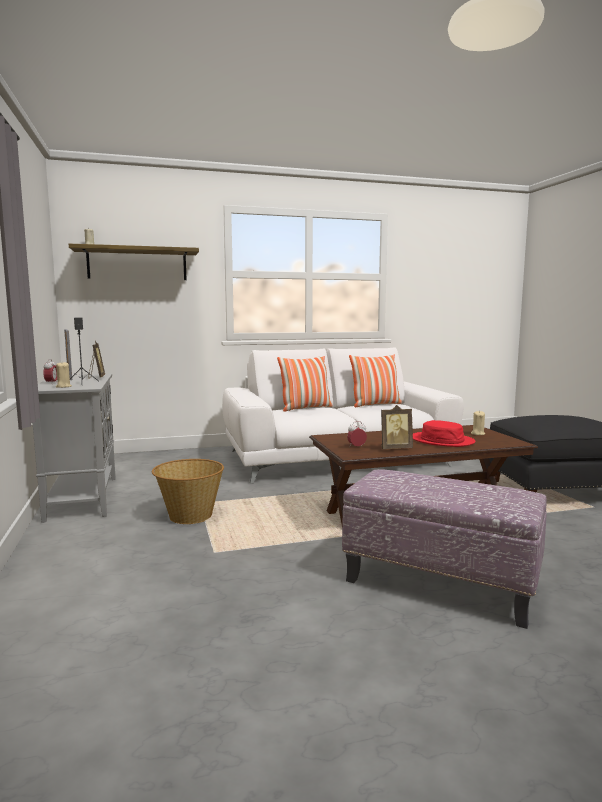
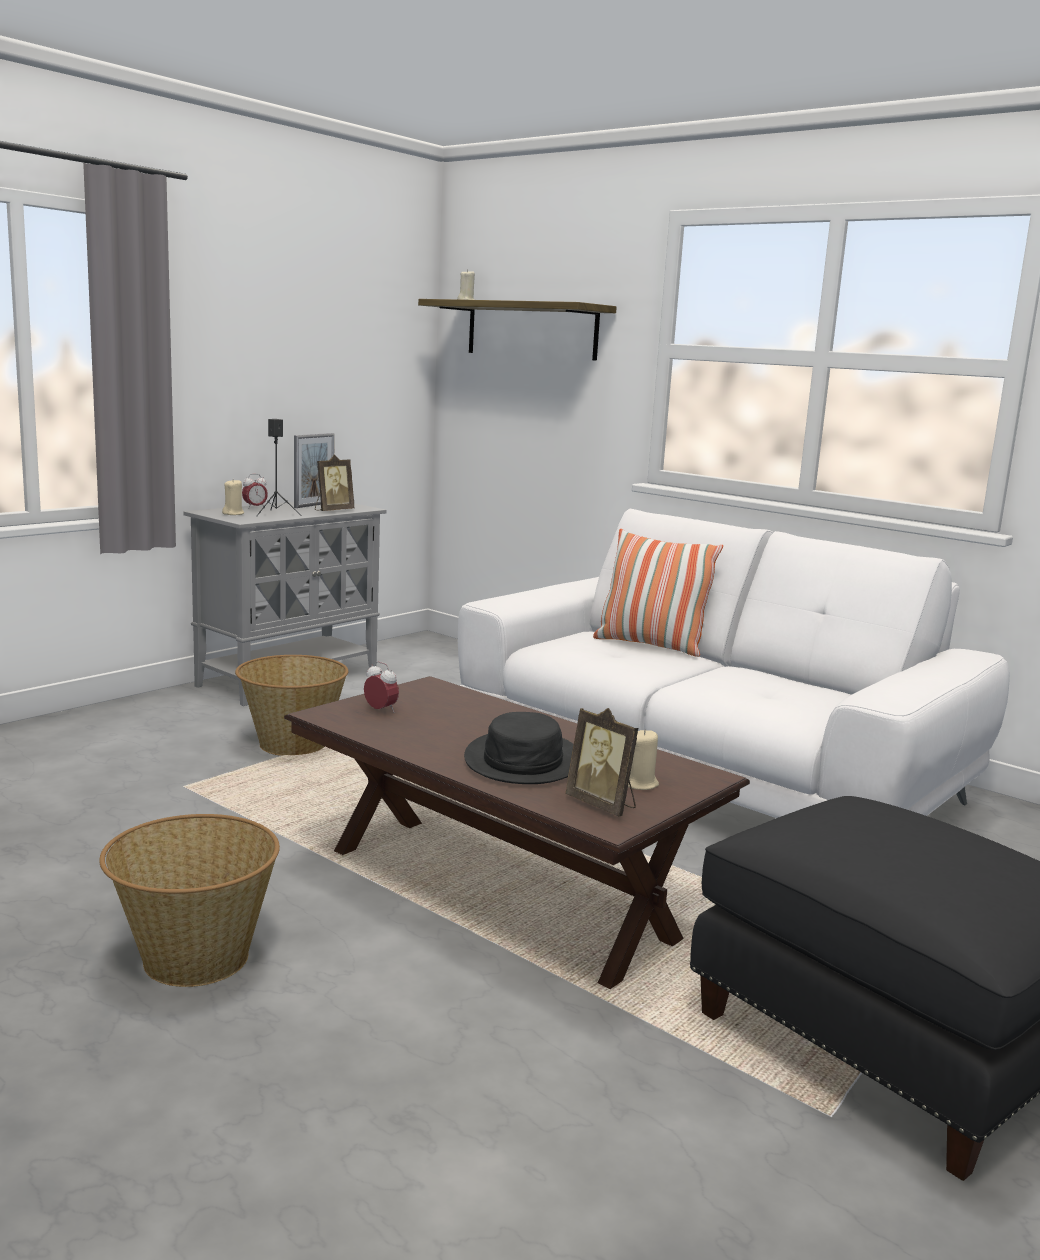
camera: 55 degrees right, 5 degrees up
ottoman [342,469,547,629] -> basket [99,814,280,987]
pillow [349,355,402,407] -> none
picture frame [381,405,413,449] -> picture frame moved to [565,708,638,817]
red hat [413,420,476,447] -> black hat [464,712,574,784]

